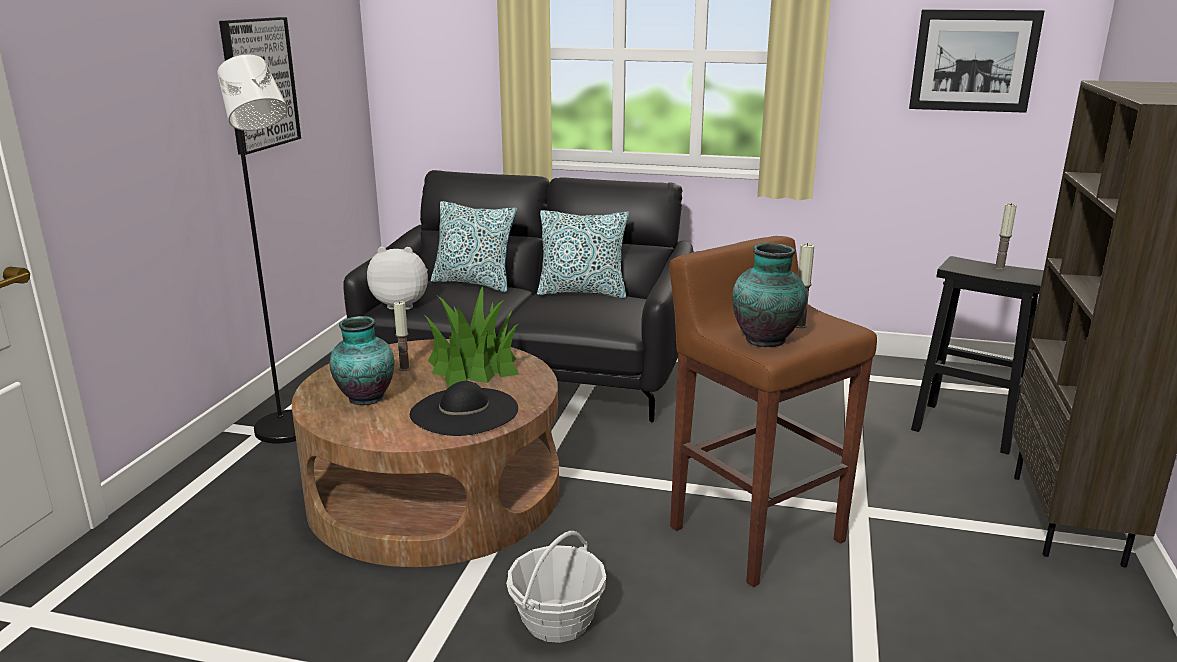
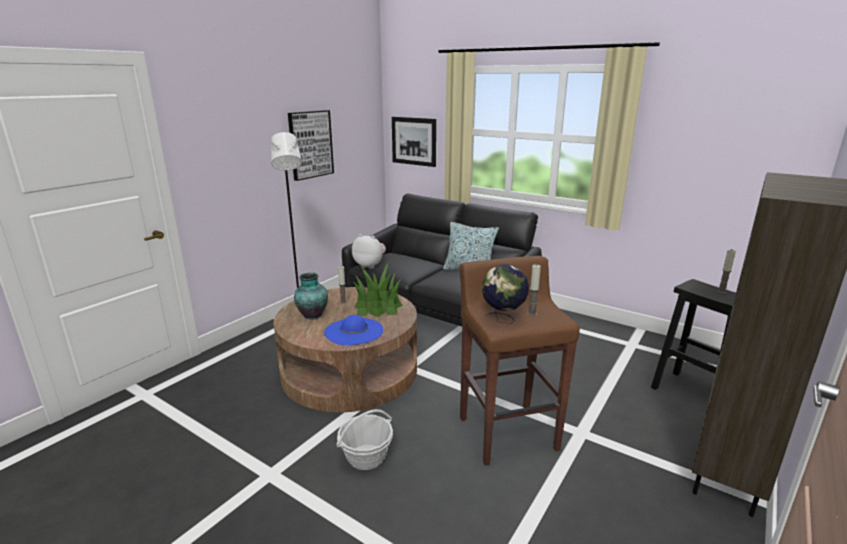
camera: 20 degrees right, 0 degrees up
black hat [410,381,518,436] -> blue hat [324,315,383,345]
pillow [431,201,517,292] -> none
vase [732,243,807,347] -> globe [482,264,529,324]
picture [909,10,1044,113] -> picture moved to [392,117,436,167]

